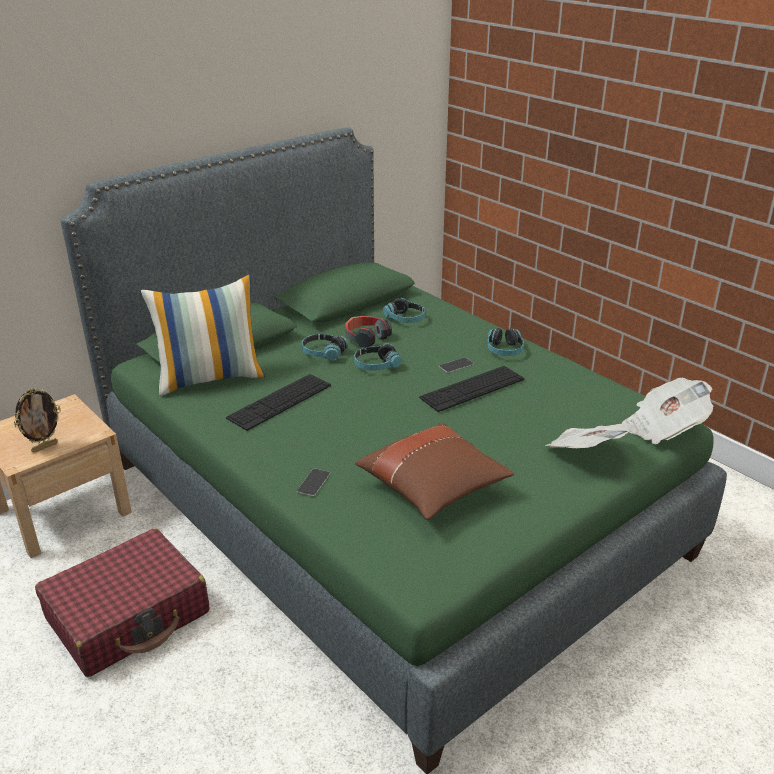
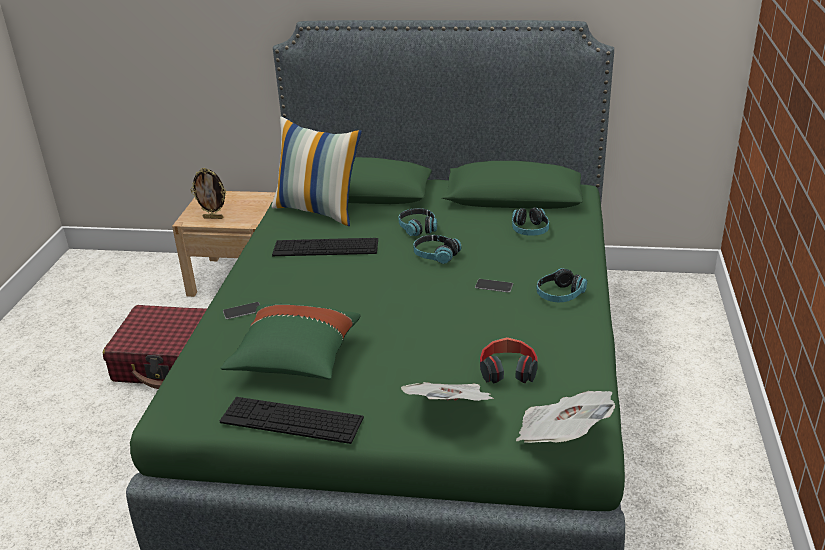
camera: 50 degrees right, 0 degrees up
headphones [345,316,392,348] -> headphones moved to [480,337,538,384]
brown pillow [355,423,514,520] -> green pillow [221,304,360,380]
keyboard [419,366,524,412] -> keyboard moved to [220,397,364,444]

